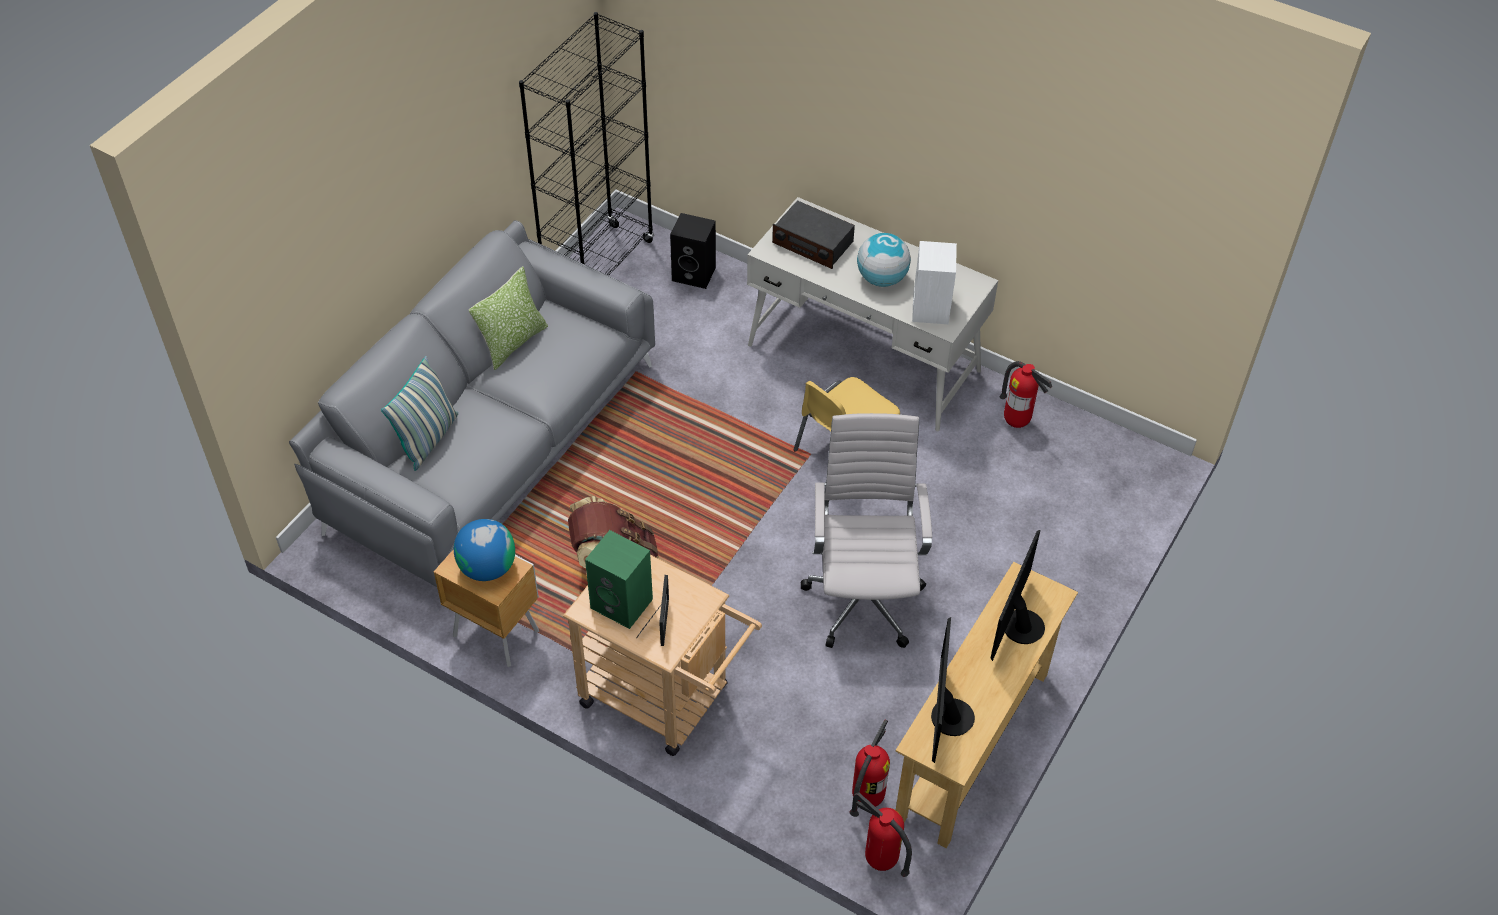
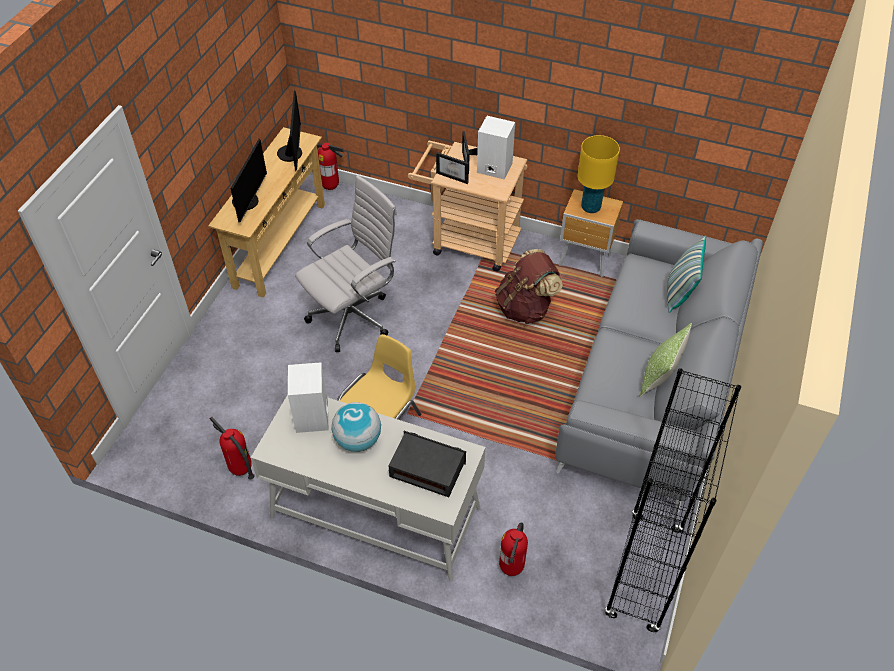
camera: 170 degrees right, 0 degrees up
globe [454,519,515,581] -> yellow table lamp [578,135,620,213]
green speaker [585,530,653,629] -> white speaker [477,116,515,179]
black speaker [670,213,716,289] -> none
white office chair [801,413,932,648] -> white office chair turned 120 degrees counterclockwise [295,175,397,352]
fire extinguisher [849,719,890,817] -> fire extinguisher moved to [499,522,528,576]
none -> picture frame [436,152,469,184]

